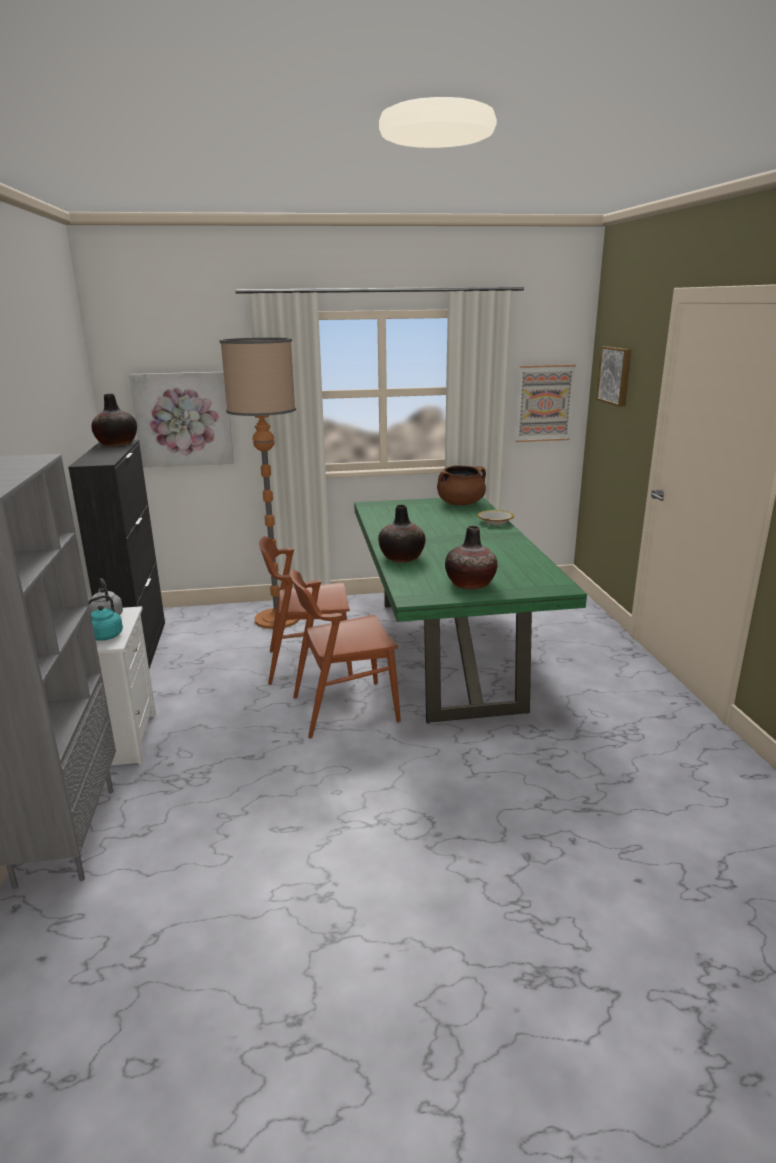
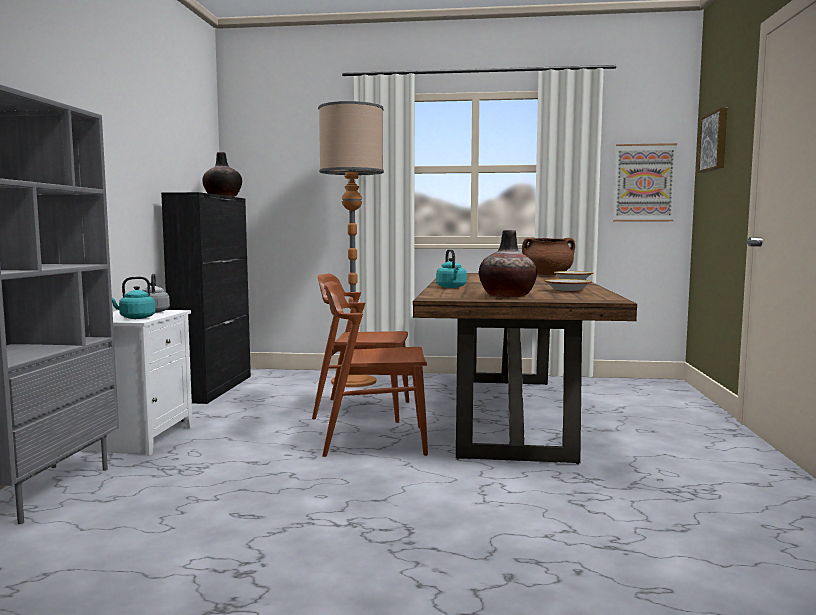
camera: 15 degrees right, 15 degrees down
picture [129,372,234,467] -> none
green dining table [354,497,587,723] -> brown dining table [413,273,637,464]
vase [378,505,425,563] -> turquoise kettle [436,249,467,288]
none -> bowl [544,279,592,292]

